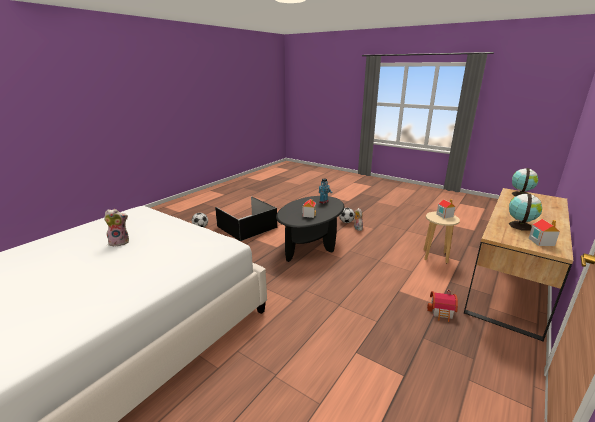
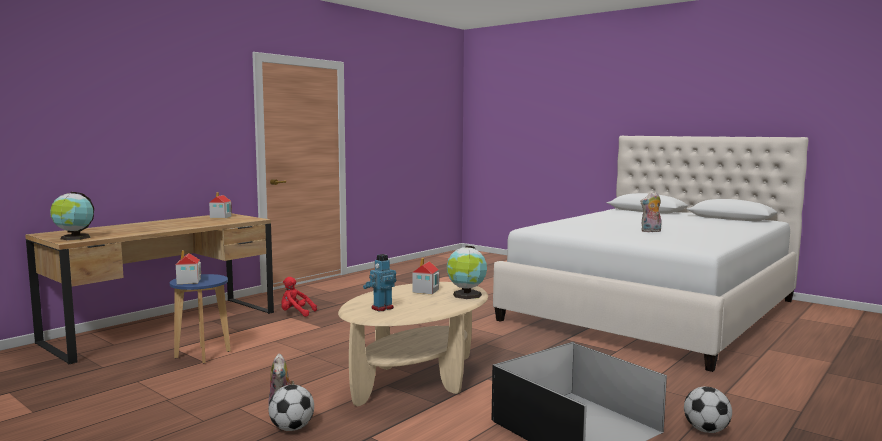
camera: 175 degrees left, 15 degrees down
black coffee table [276,196,344,262] -> beige coffee table [338,282,488,406]
beige stool [424,211,460,263] -> blue stool [170,274,231,364]
toy house [427,290,458,322] -> red plush toy [281,277,317,317]
globe [509,194,542,230] -> globe moved to [447,246,487,299]

